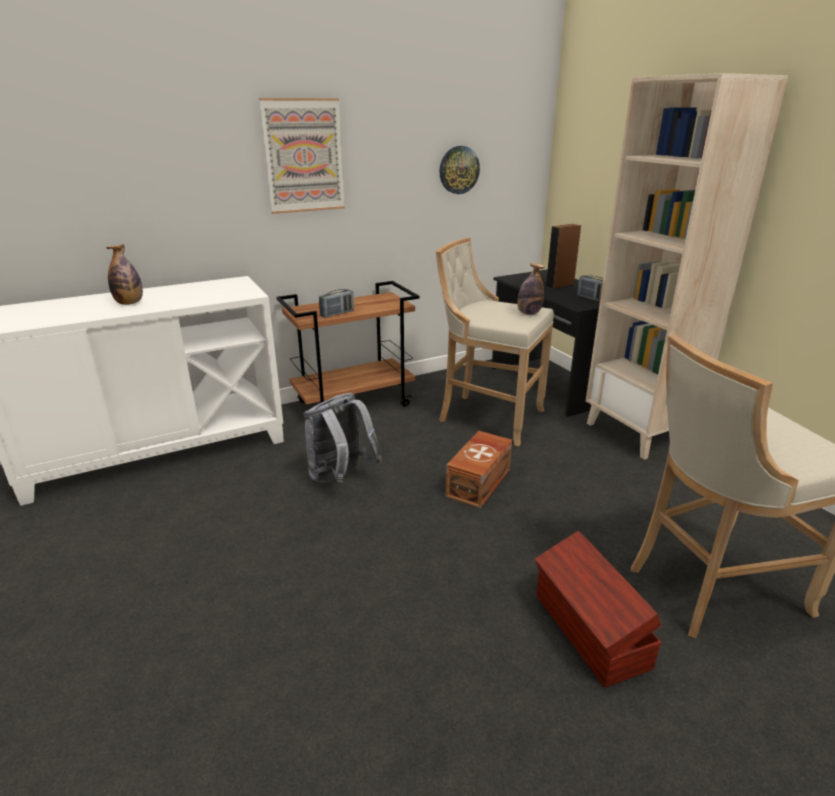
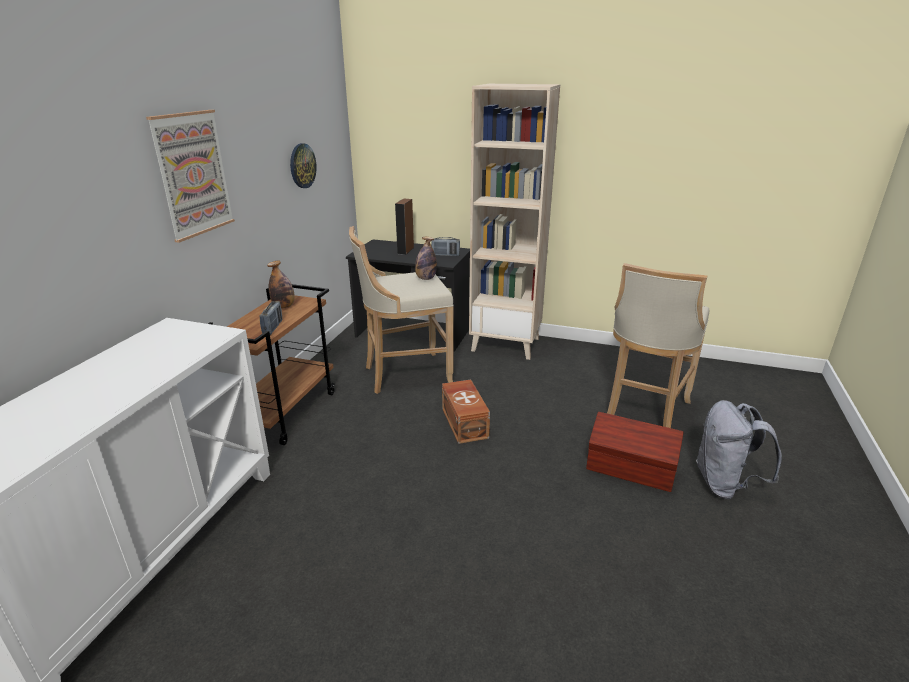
camera: 45 degrees left, 0 degrees up
bottle [106,244,143,305] -> bottle moved to [267,261,295,309]
grey backpack [303,393,382,484] -> grey backpack moved to [696,400,782,500]

